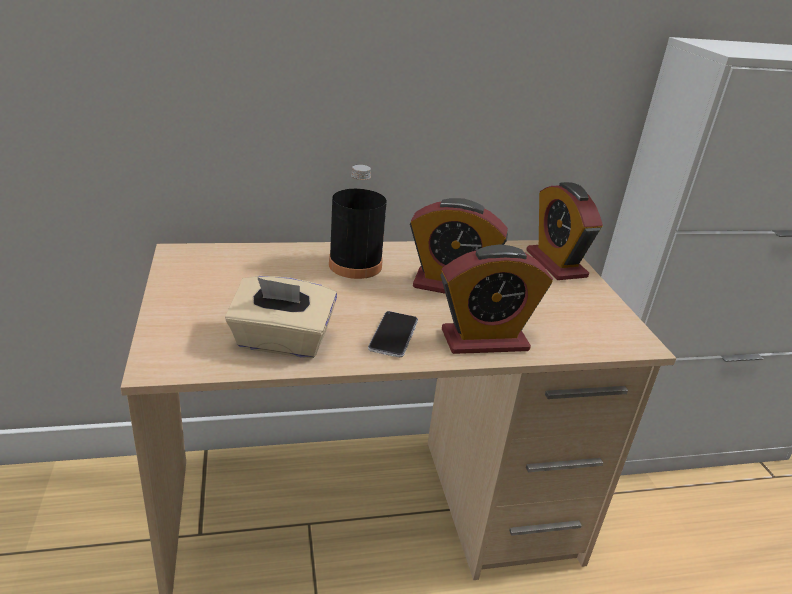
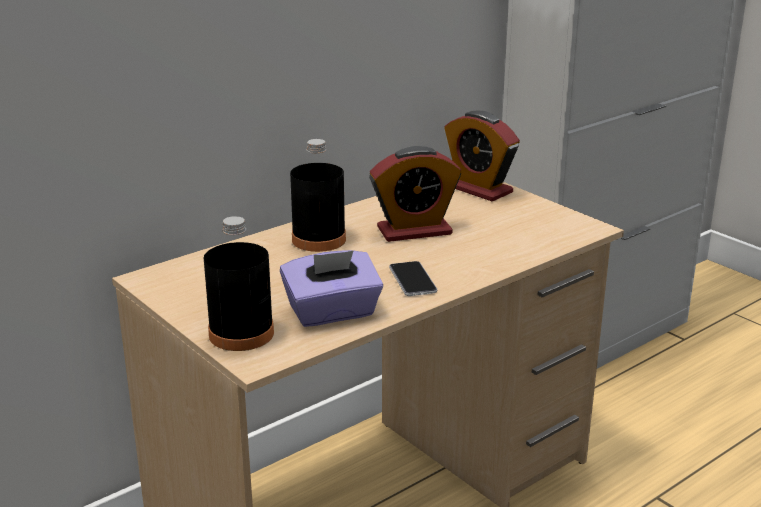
camera: 25 degrees left, 5 degrees down
beige tissue box [225,276,337,358] -> purple tissue box [280,250,383,327]
alarm clock [440,244,553,354] -> none
none -> black bottle [204,216,274,351]

